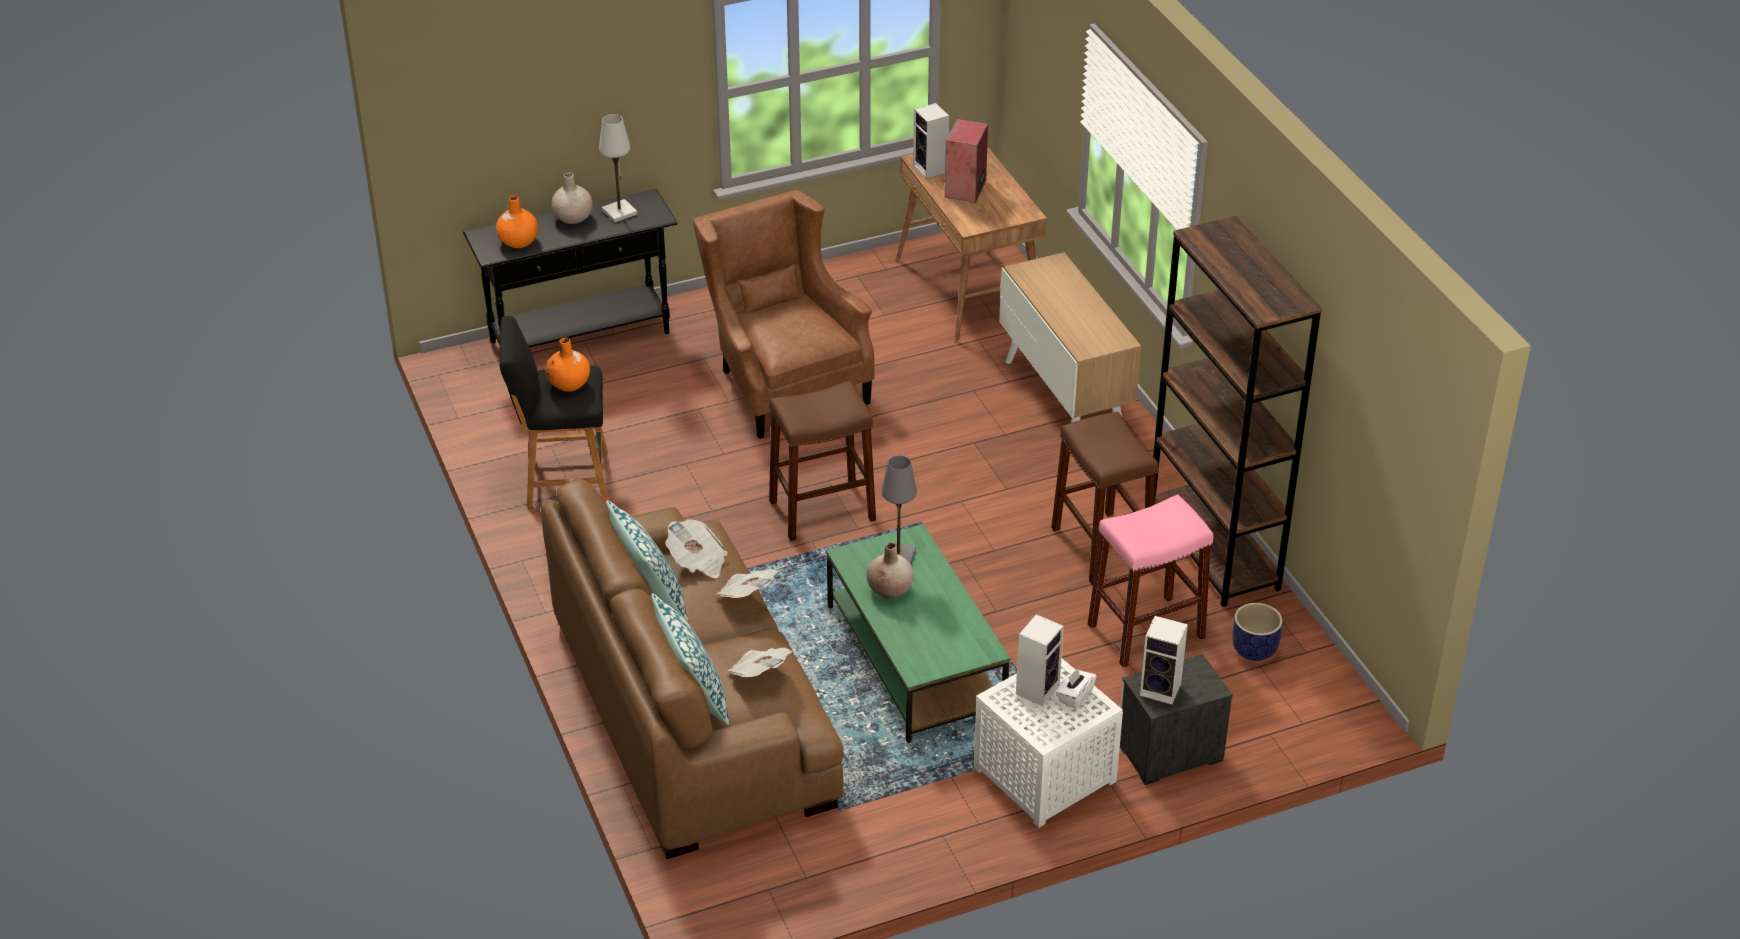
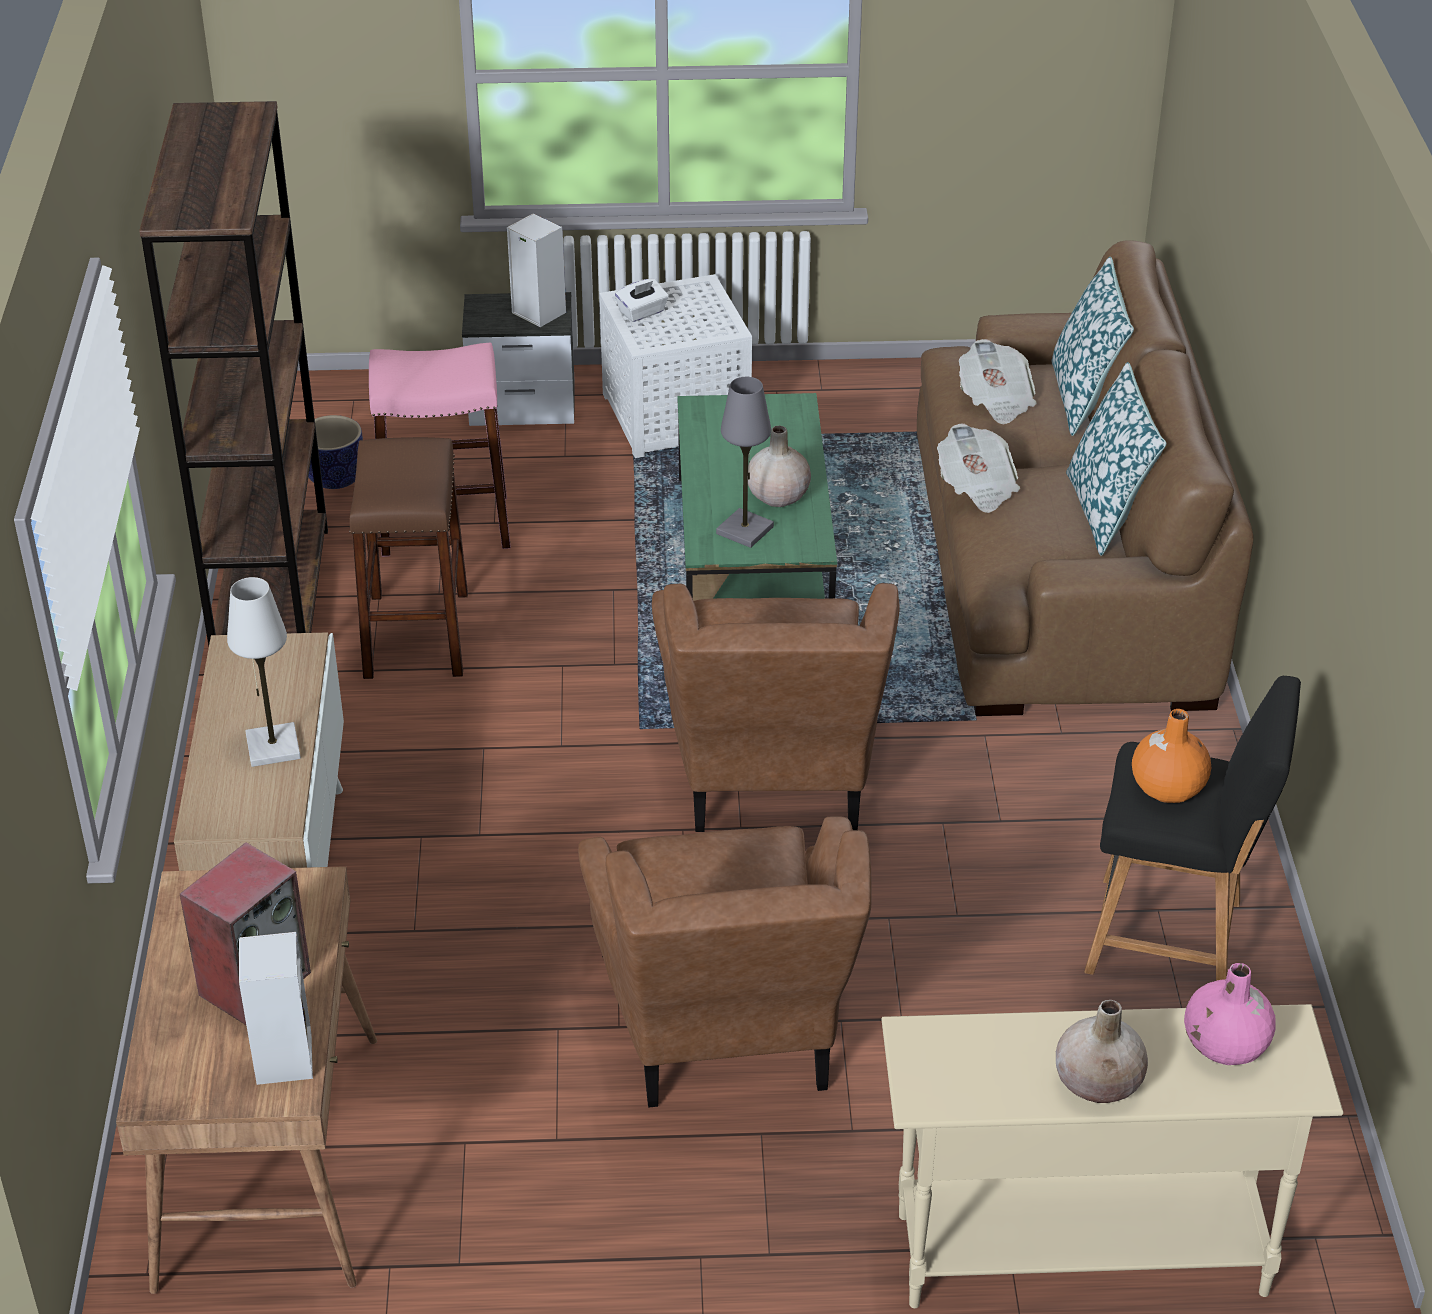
camera: 160 degrees left, 0 degrees up
black console table [463,189,678,348] -> beige console table [881,1004,1344,1308]
orange vase [496,195,538,248] -> pink vase [1184,963,1276,1065]
white table lamp [599,114,637,223] -> white table lamp moved to [227,577,301,767]
newspaper [665,520,728,578] -> none
brown stool [769,381,876,541] -> brown armchair [652,583,899,832]
speaker [1016,614,1064,706] -> none

